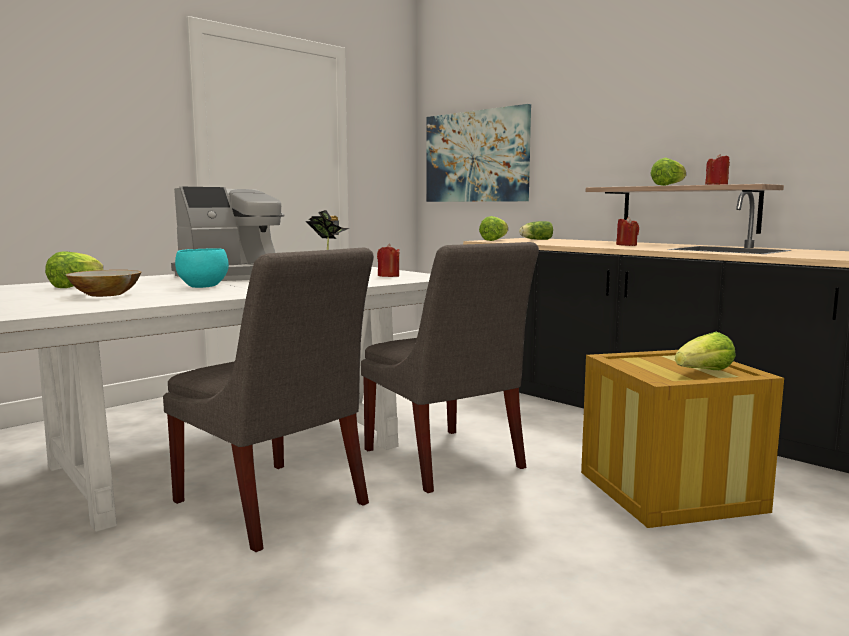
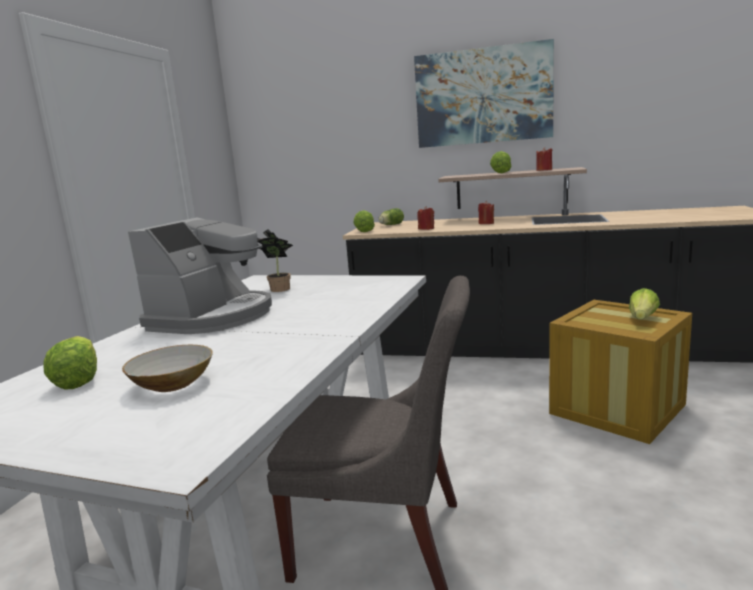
camera: 30 degrees left, 5 degrees up
turquoise bowl [175,248,229,288] -> none
grey chair [361,242,539,493] -> none
red candle [377,244,400,277] -> red candle moved to [417,206,434,230]
picture [426,104,531,202] -> picture moved to [414,39,554,148]

